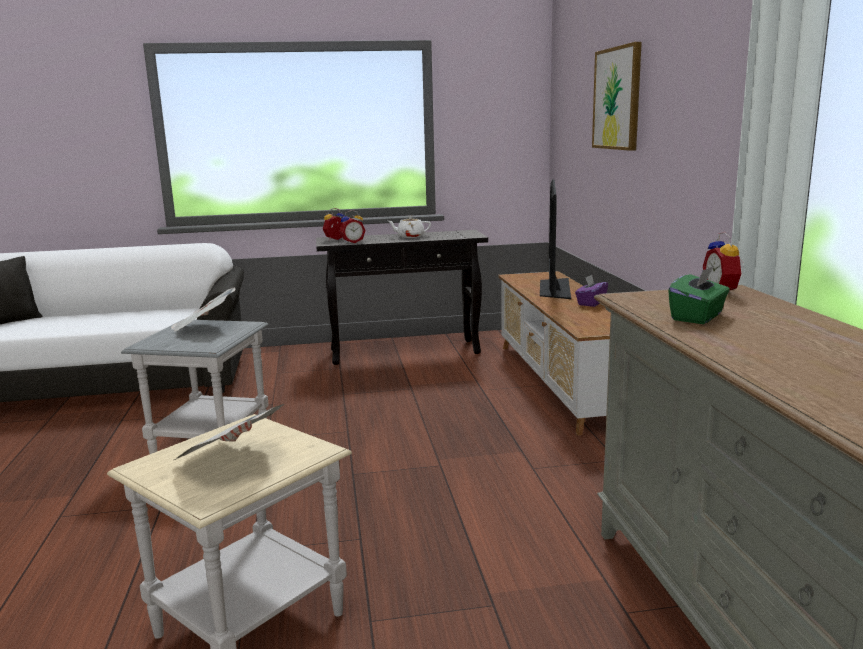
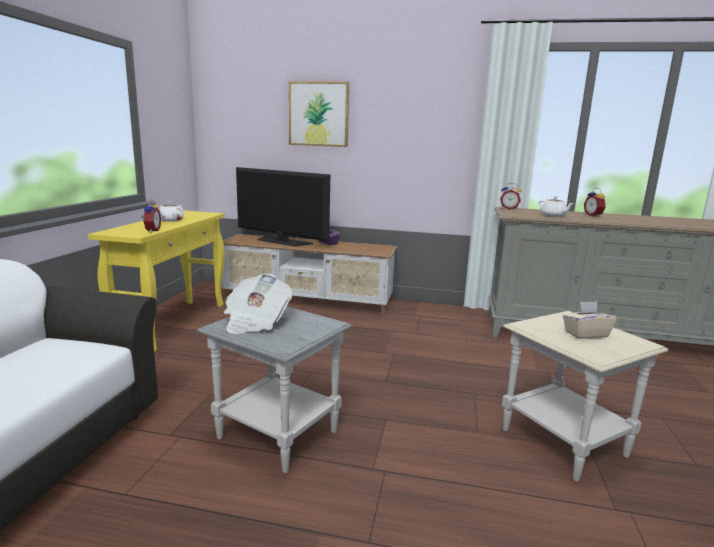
camera: 70 degrees left, 0 degrees up
newspaper [174,404,285,460] -> beige tissue box [563,301,617,339]
black console table [316,230,488,365] -> yellow console table [88,211,225,353]
alarm clock [323,208,345,240] -> alarm clock moved to [584,188,606,217]
green tissue box [668,266,730,324] -> white teapot [538,196,574,217]

